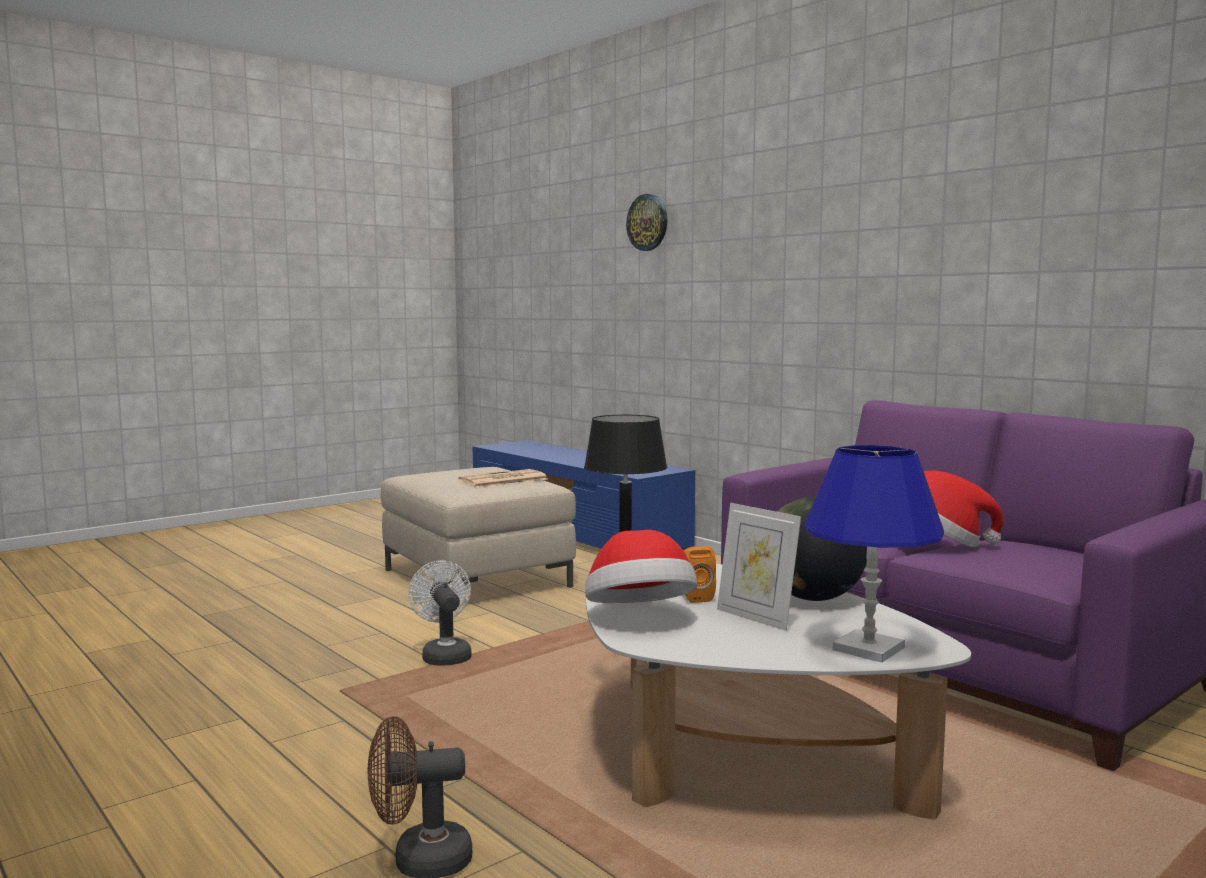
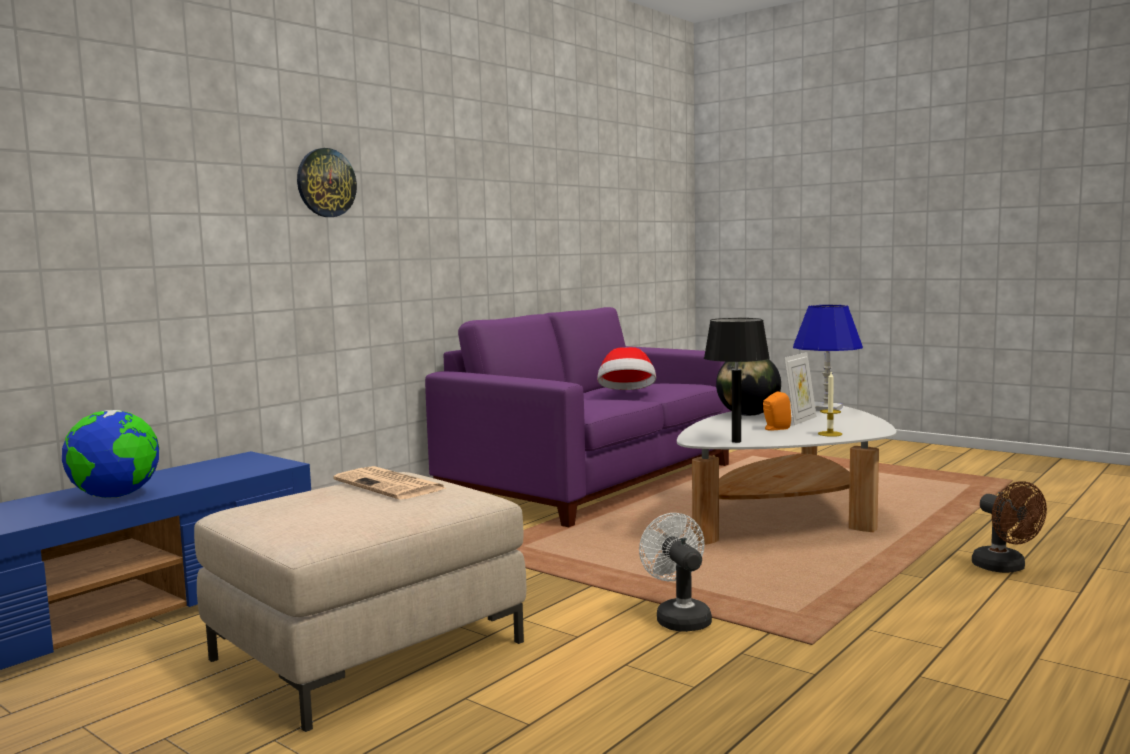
camera: 100 degrees left, 0 degrees up
white fan [408,561,472,666] -> white fan turned 105 degrees clockwise [639,513,712,632]
hat [585,530,697,603] -> candle [818,372,842,437]
wall clock [626,194,667,251] -> wall clock moved to [297,148,357,217]
none -> globe [62,410,159,498]

